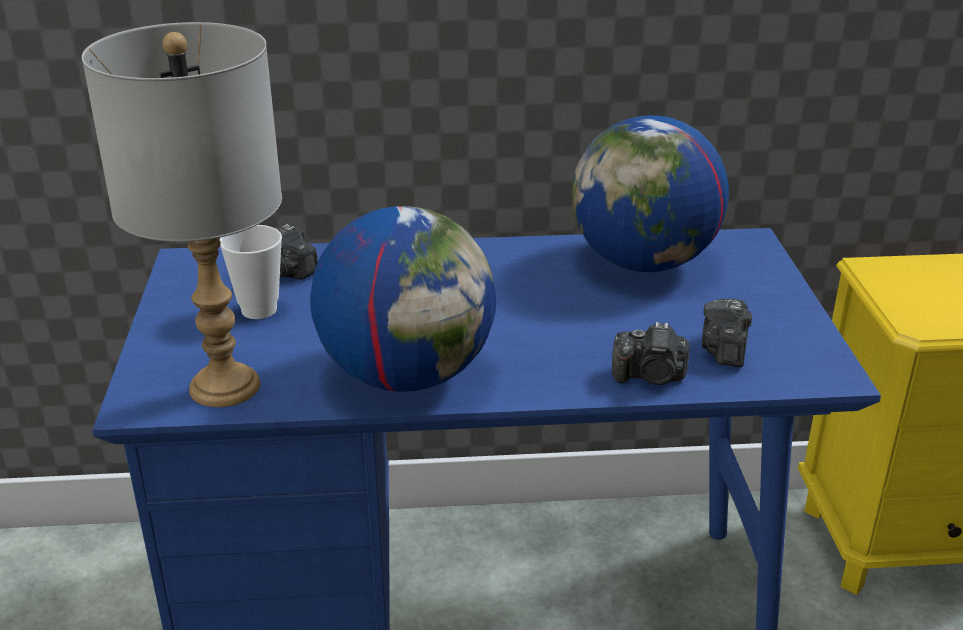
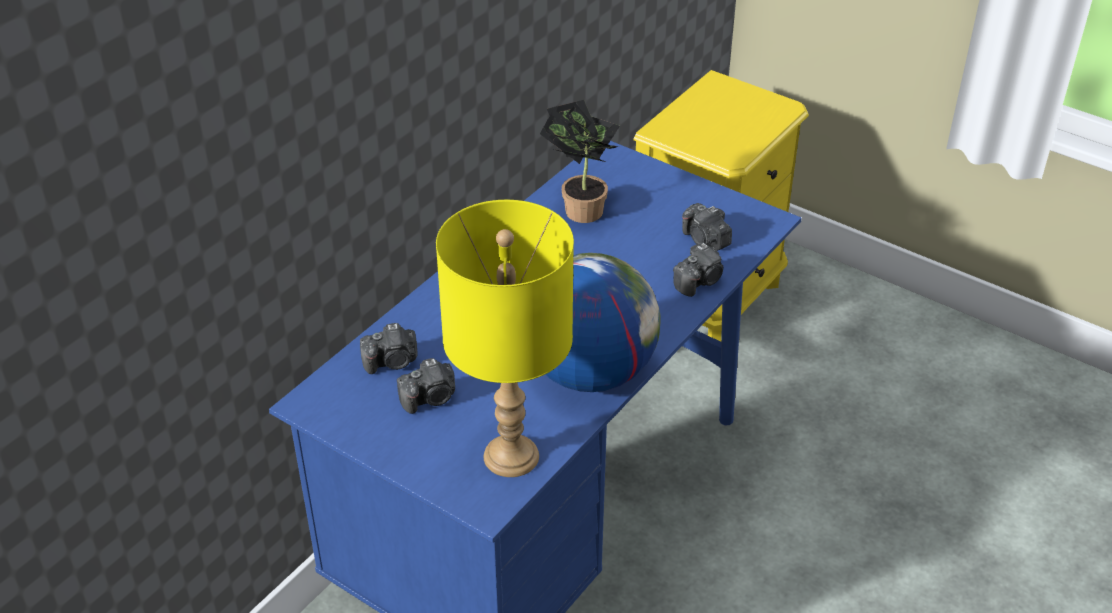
camera: 50 degrees left, 10 degrees up
grey table lamp [82,22,282,407] -> yellow table lamp [436,200,574,477]
cup [220,225,282,319] -> camera [397,358,455,414]
globe [572,115,729,272] -> potted plant [540,100,620,223]

